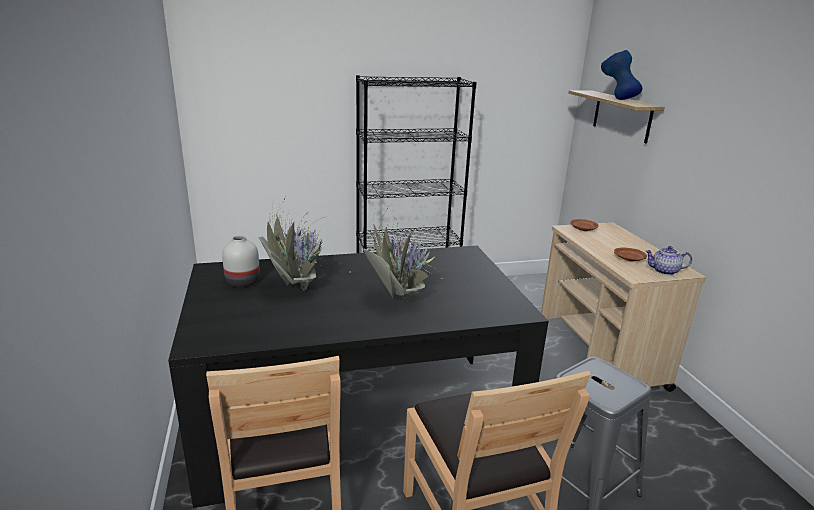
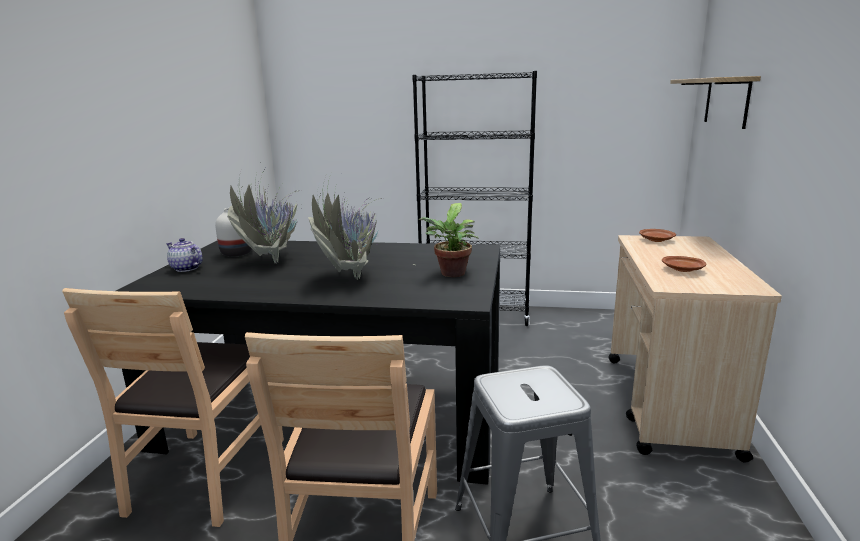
camera: 25 degrees right, 5 degrees down
blue vase [601,50,643,100] -> none
teapot [645,246,692,275] -> teapot moved to [166,238,203,272]
none -> potted plant [419,203,479,277]

